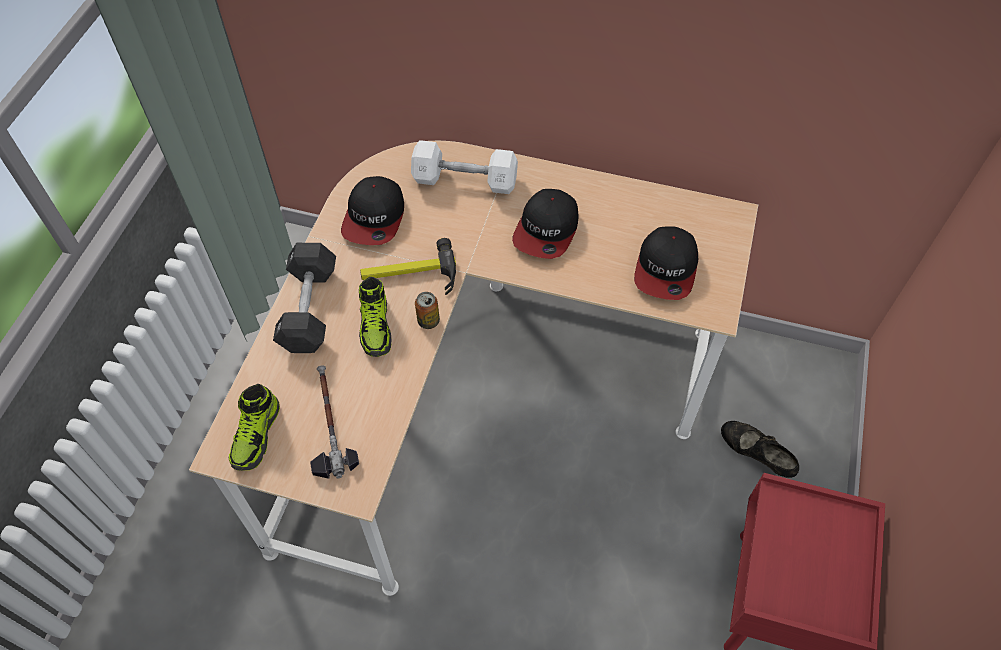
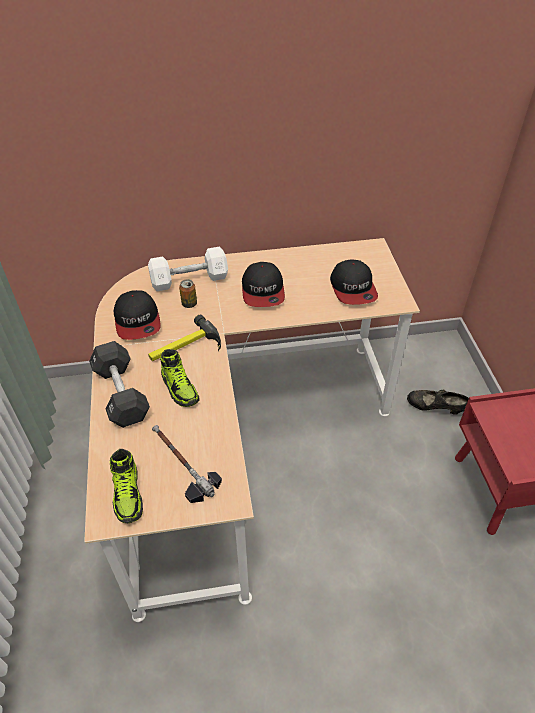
camera: 25 degrees left, 10 degrees down
can [415,292,440,329] -> can moved to [179,279,197,308]

